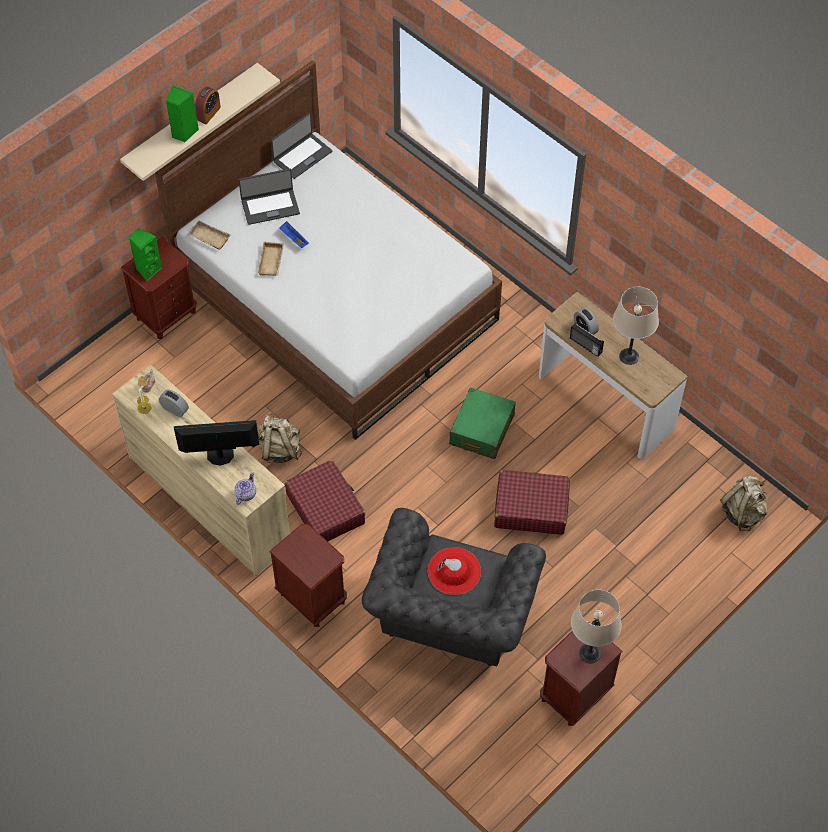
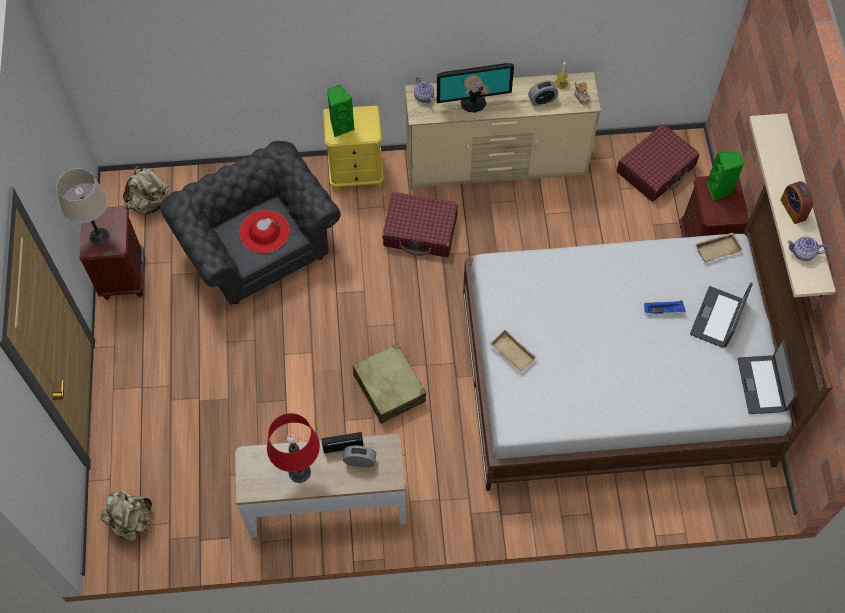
camera: 130 degrees right, 5 degrees up
green speaker [166,85,199,142] -> green speaker moved to [327,85,355,137]
monitor [174,420,259,466] -> monitor turned 45 degrees clockwise [437,63,514,113]
beige tray [258,241,284,276] -> beige tray moved to [489,330,537,372]
beige backpack [258,414,302,463] -> beige backpack moved to [123,166,171,214]
brown nightstand [269,524,347,627] -> yellow nightstand [323,105,384,192]
green suitcase [449,388,515,459] -> beige suitcase [353,343,426,424]
red suitcase [494,470,570,535] -> red suitcase moved to [617,124,699,202]
beige table lamp [613,287,659,365] -> red table lamp [267,413,320,483]
none -> teapot [787,236,827,261]

